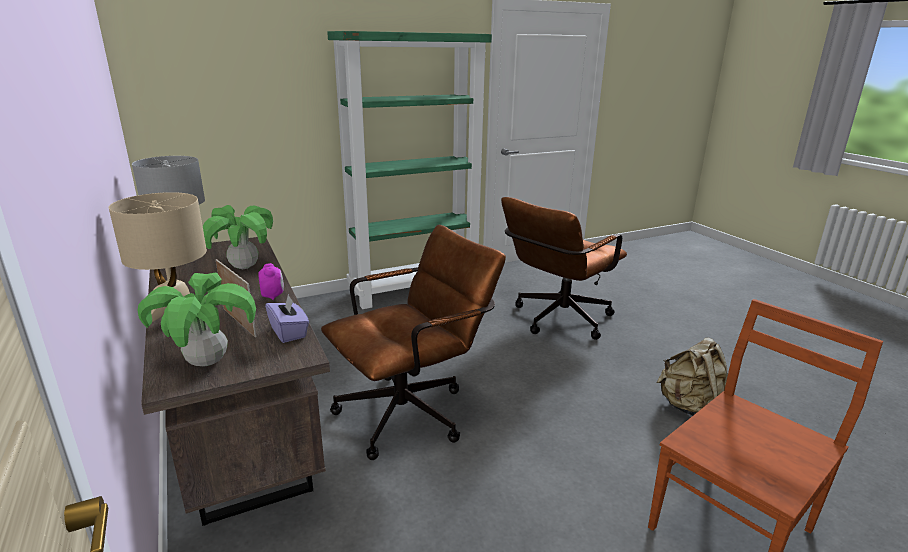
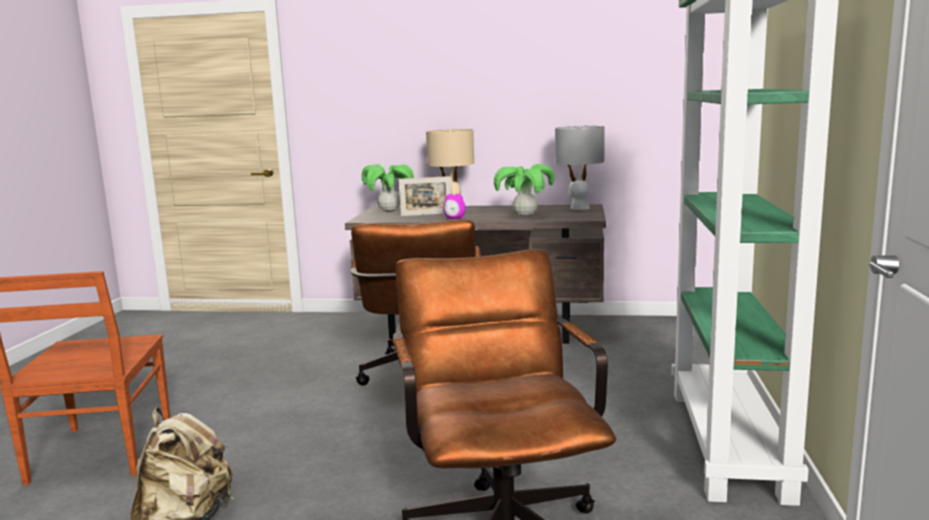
camera: 125 degrees right, 10 degrees down
purple tissue box [265,294,309,343] -> none

